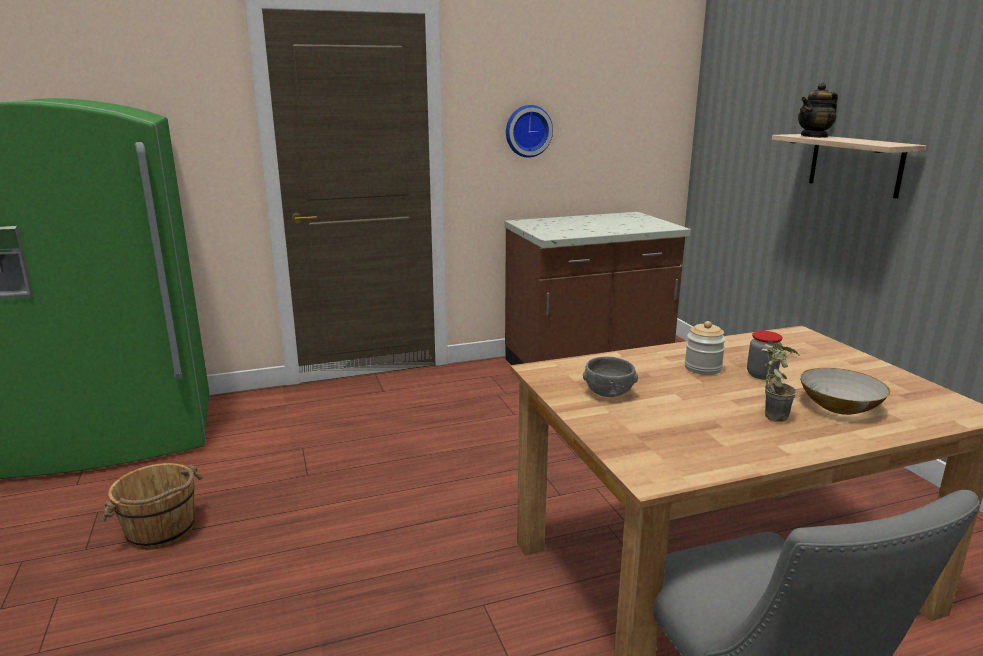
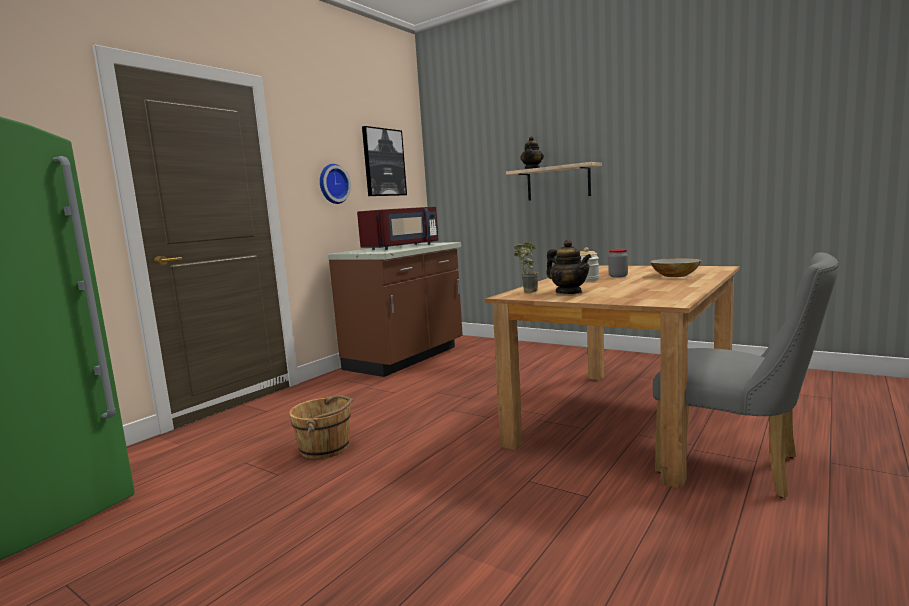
camera: 35 degrees left, 10 degrees down
brown bucket [101,463,203,550] -> brown bucket moved to [289,395,353,459]
grey bowl [583,357,638,397] -> teapot [546,240,592,294]
potted plant [761,340,800,422] -> potted plant moved to [514,241,539,293]
none -> red microwave [357,207,438,250]
none -> picture [362,126,407,196]

